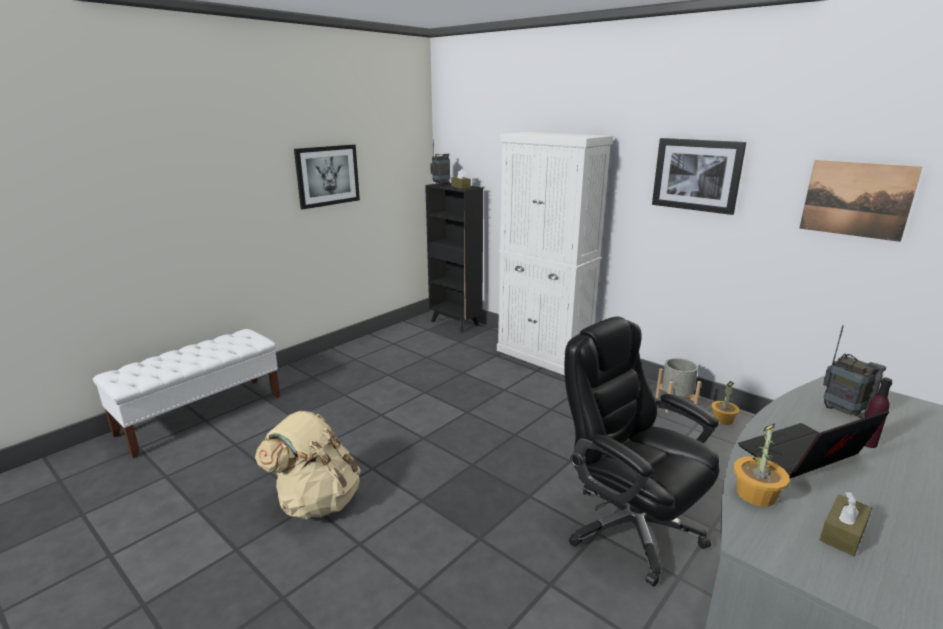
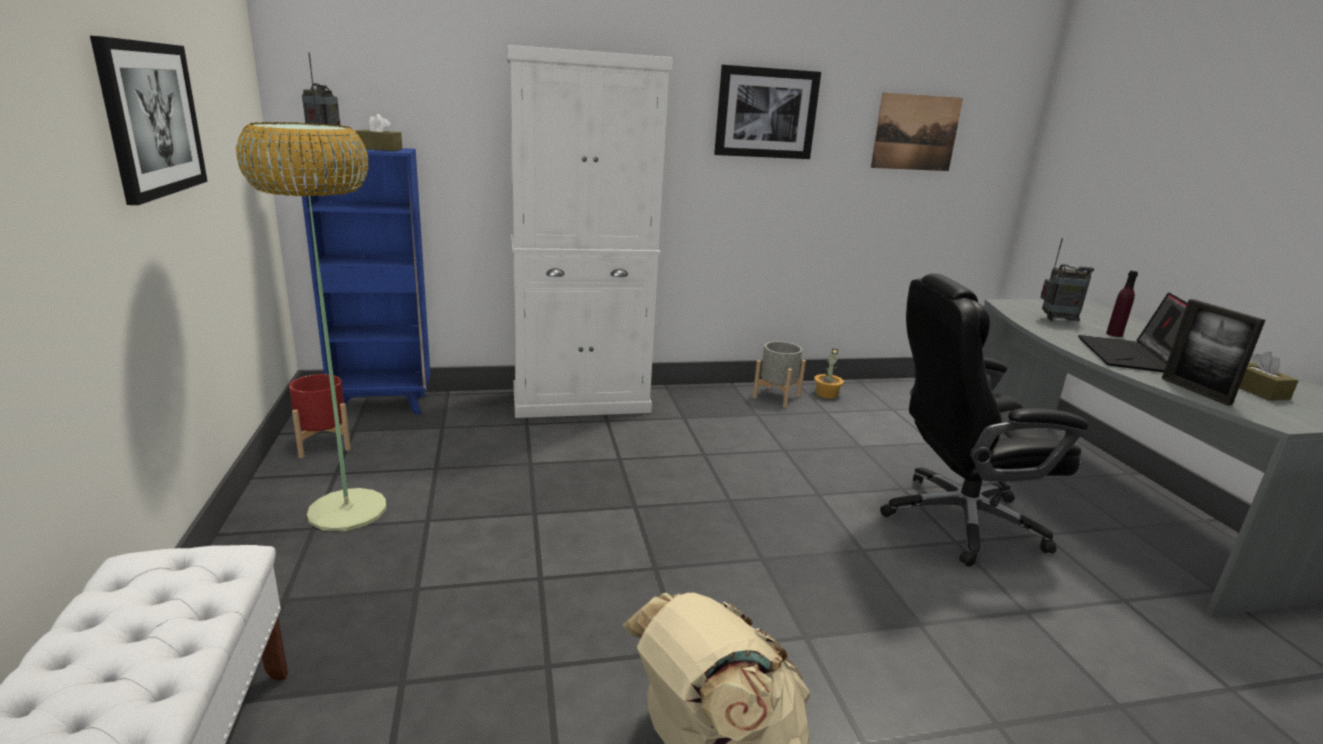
camera: 55 degrees left, 0 degrees up
black bookcase [425,183,483,333] -> blue bookcase [296,148,430,415]
potted plant [733,423,790,507] -> picture frame [1162,299,1265,406]
none -> floor lamp [236,122,387,531]
none -> red planter [289,374,351,458]

